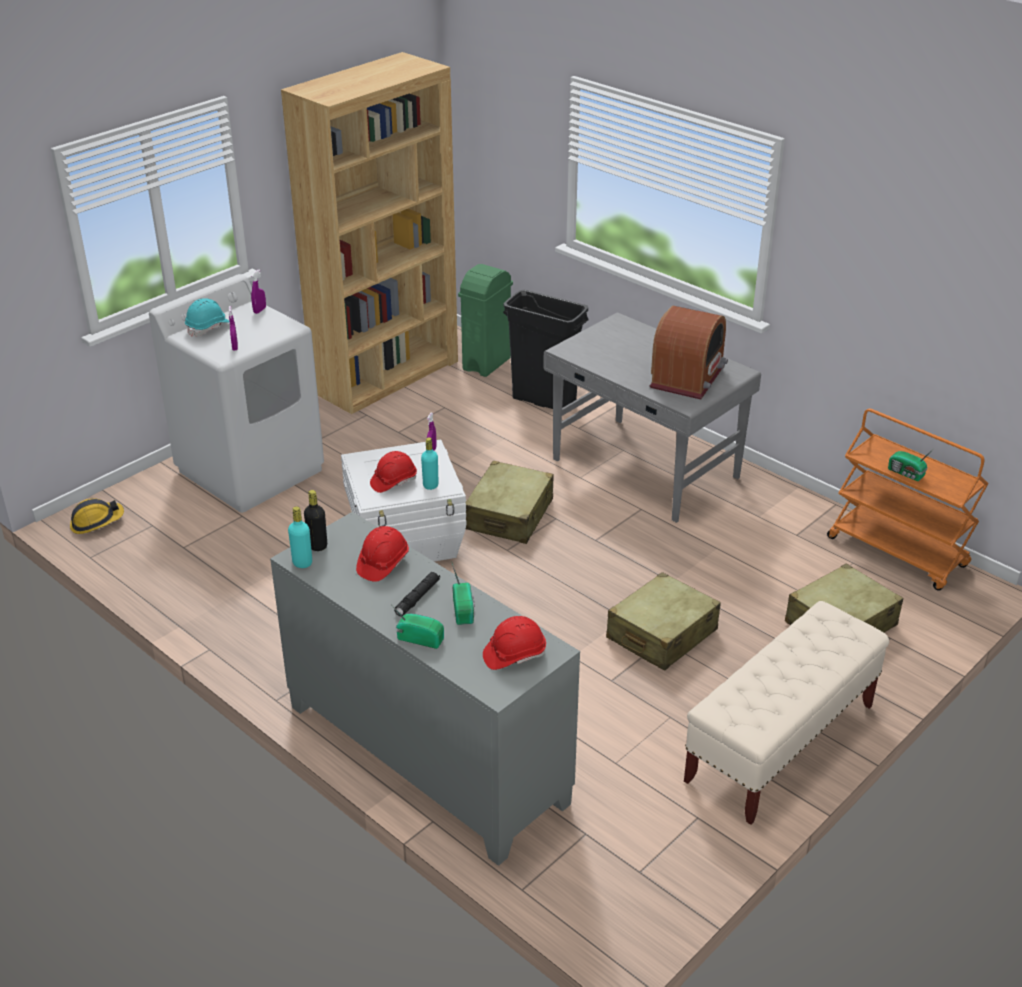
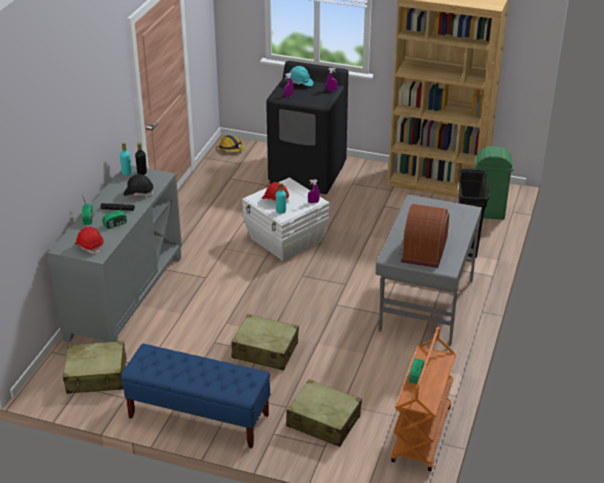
camera: 65 degrees right, 0 degrees up
white washing machine [149,274,324,513] -> black washing machine [266,61,348,194]
red hard hat [356,526,409,582] -> black hard hat [123,174,154,196]
beige suitcase [465,461,554,544] -> beige suitcase moved to [63,341,128,394]
radio [650,306,728,400] -> radio turned 105 degrees clockwise [399,204,449,268]
beige bench [684,601,889,825] -> blue bench [121,344,271,448]

